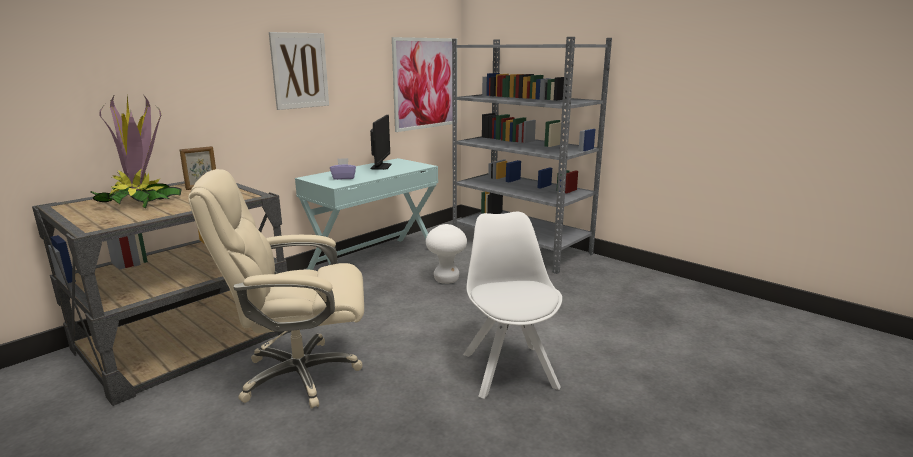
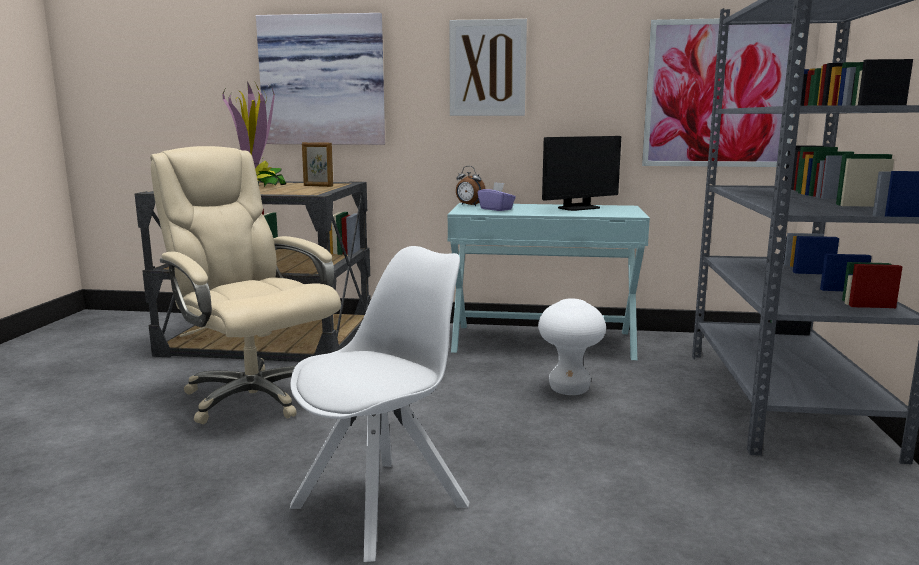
camera: 55 degrees right, 5 degrees down
none -> picture [256,13,385,145]
none -> alarm clock [456,166,486,206]

